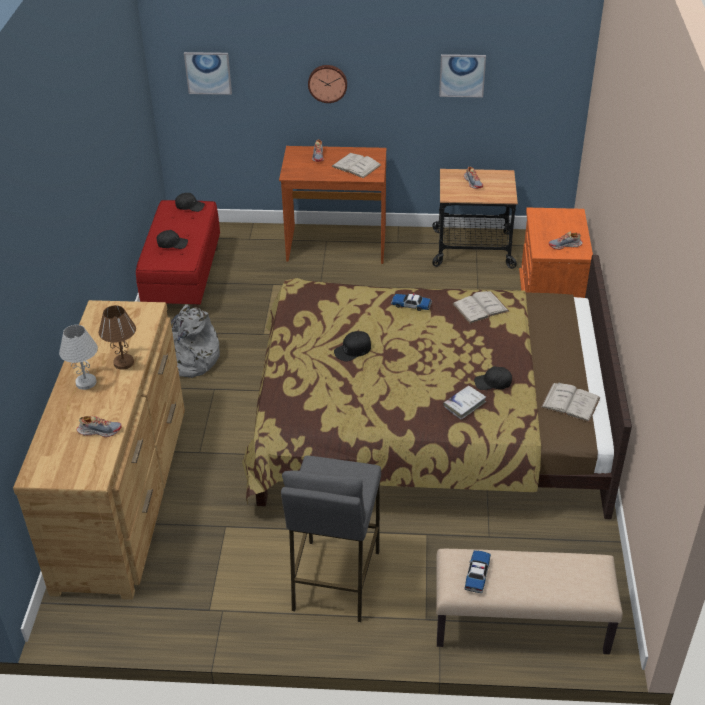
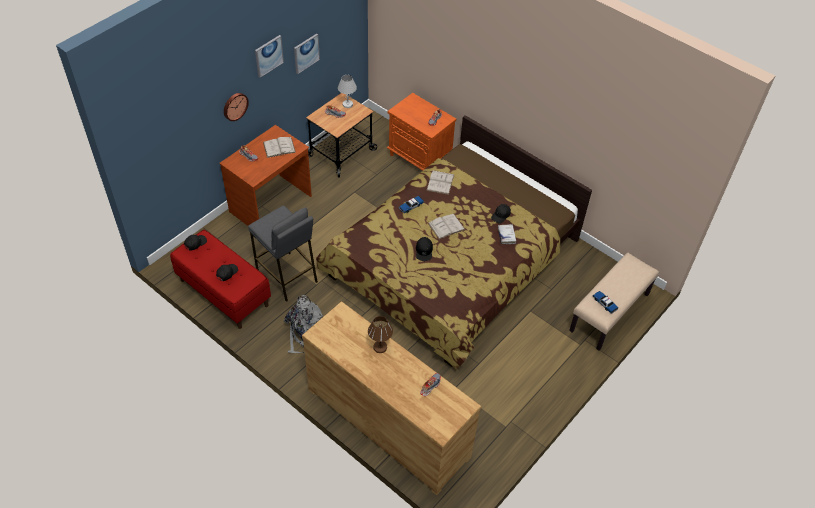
camera: 55 degrees left, 10 degrees up
white table lamp [59,325,98,390] -> white table lamp moved to [338,75,357,108]
picture [184,52,232,95] -> picture moved to [255,35,284,78]
grey stool [281,456,381,622] -> grey stool moved to [248,206,318,302]
white book [541,382,600,423] -> white book moved to [428,214,465,239]

